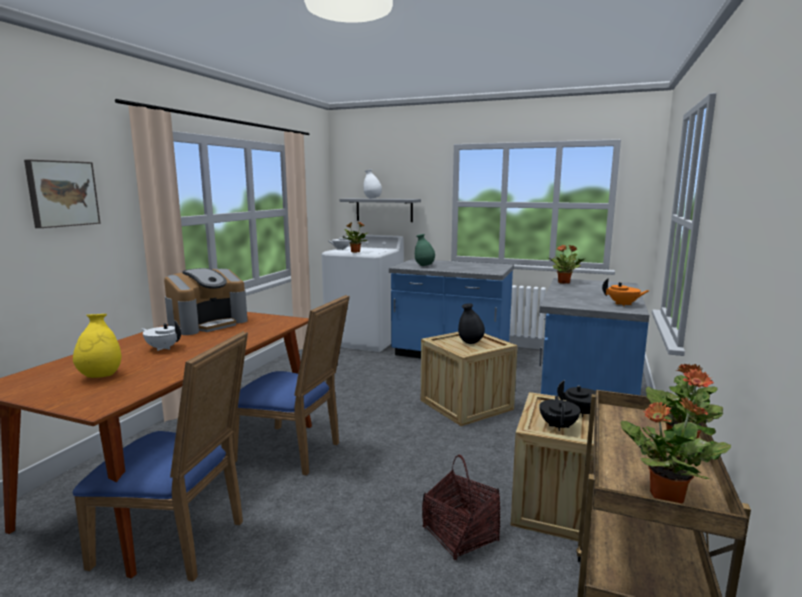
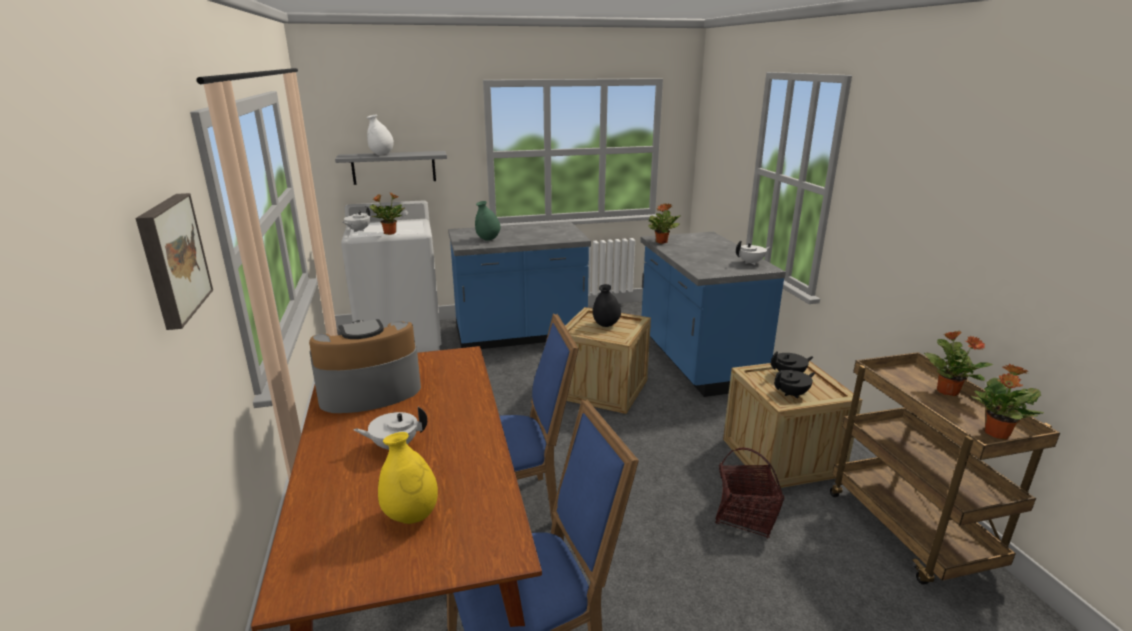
camera: 35 degrees left, 10 degrees up
coffee machine [164,268,248,335] -> coffee machine turned 120 degrees counterclockwise [309,319,421,413]
black teapot [539,395,580,431] -> black teapot turned 90 degrees clockwise [774,370,815,399]
orange teapot [602,278,650,306] -> white teapot [736,241,770,265]

